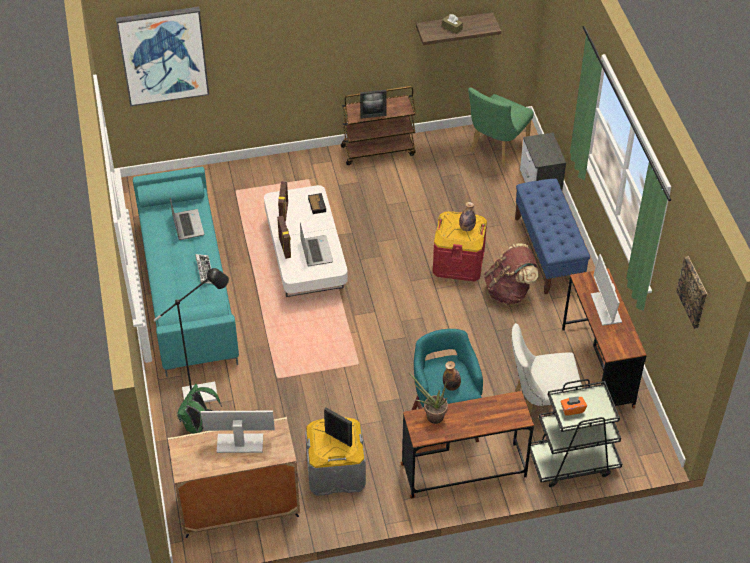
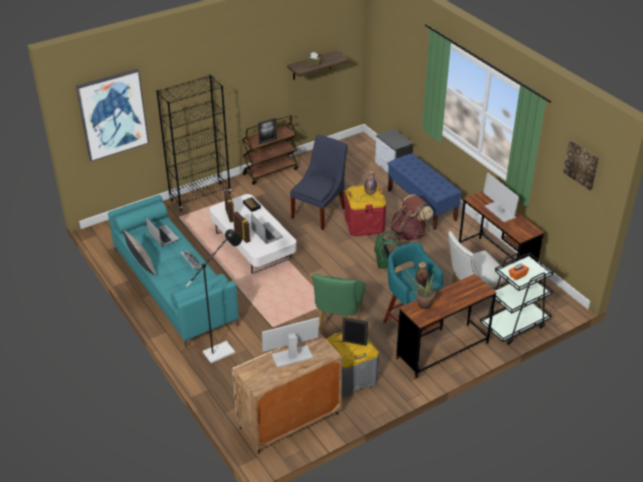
camera: 20 degrees left, 10 degrees down
green backpack [177,384,222,434] -> green backpack moved to [374,231,401,269]
green chair [468,87,534,167] -> green chair moved to [312,274,365,332]
none -> beige pillow [123,230,156,276]
none -> black bookcase [156,75,231,211]
none -> blue chair [290,135,348,230]

